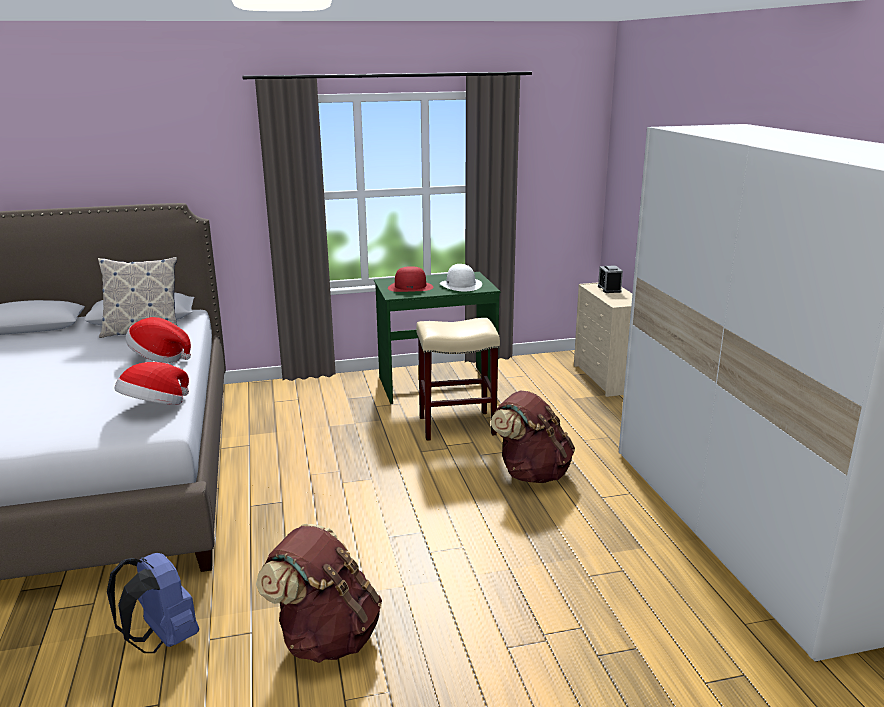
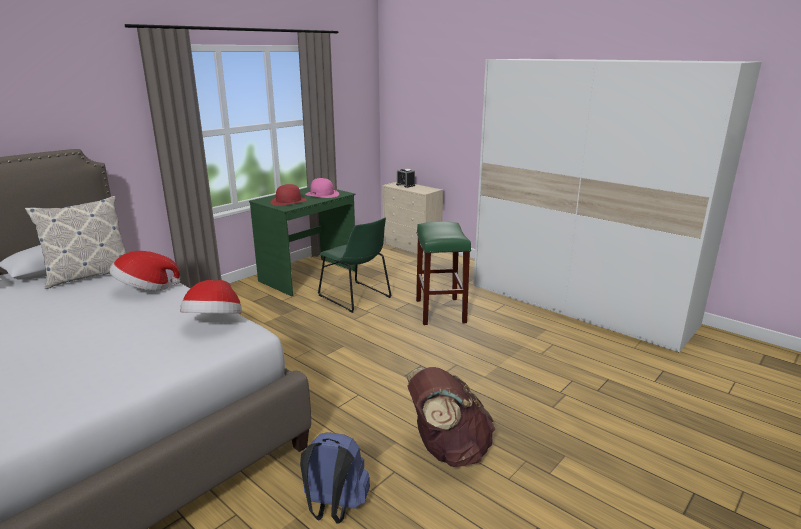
camera: 35 degrees left, 0 degrees up
beige stool [416,318,500,441] -> green chair [318,217,391,313]
white hat [440,264,482,291] -> pink hat [305,178,339,198]
brown backpack [490,390,575,483] -> green stool [416,221,471,325]

